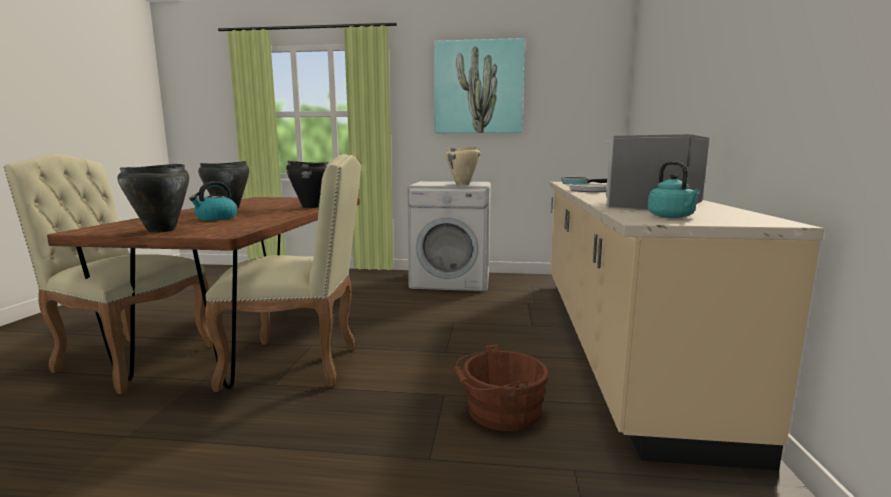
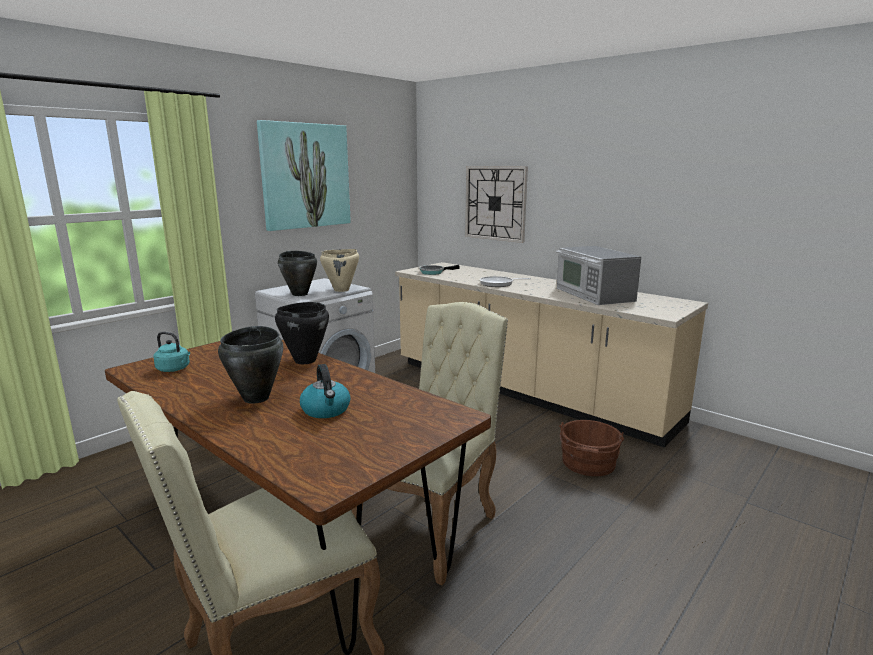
camera: 55 degrees left, 5 degrees up
black cooking pot [118,164,189,233] -> black cooking pot moved to [278,251,317,296]
turquoise kettle [647,161,700,218] -> turquoise kettle moved to [153,332,190,372]
none -> wall clock [465,166,528,243]

